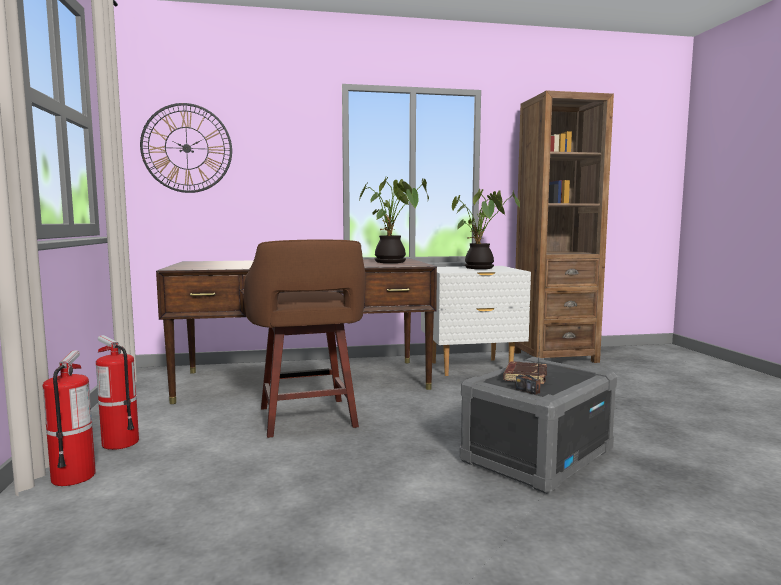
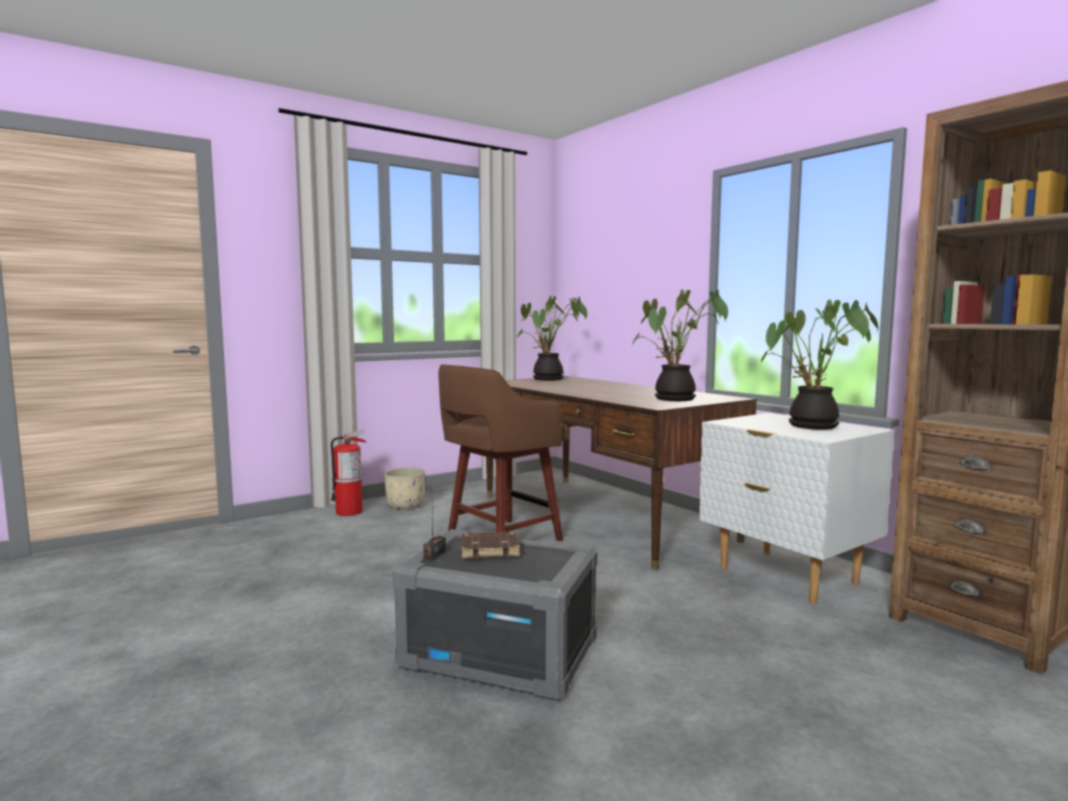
camera: 65 degrees right, 0 degrees up
fire extinguisher [96,335,139,450] -> beige planter [384,467,425,510]
wall clock [140,103,232,193] -> none
none -> potted plant [516,296,587,381]

